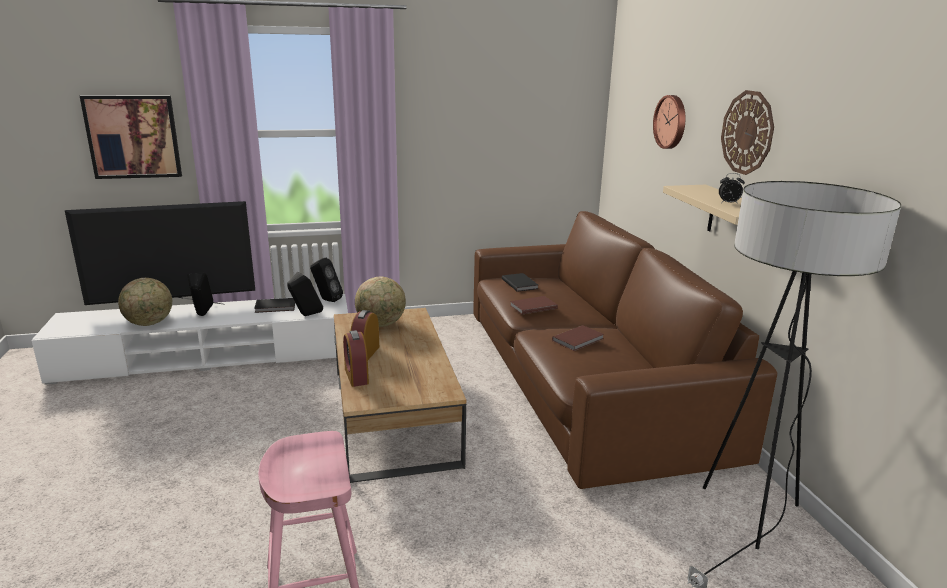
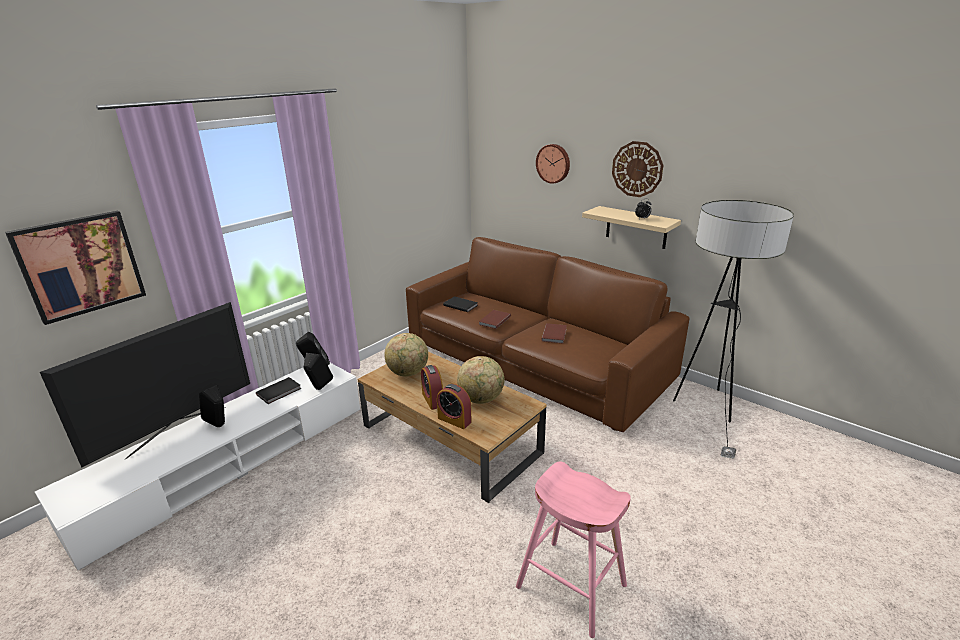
camera: 35 degrees left, 5 degrees up
globe [118,278,172,326] -> globe moved to [457,356,504,404]

